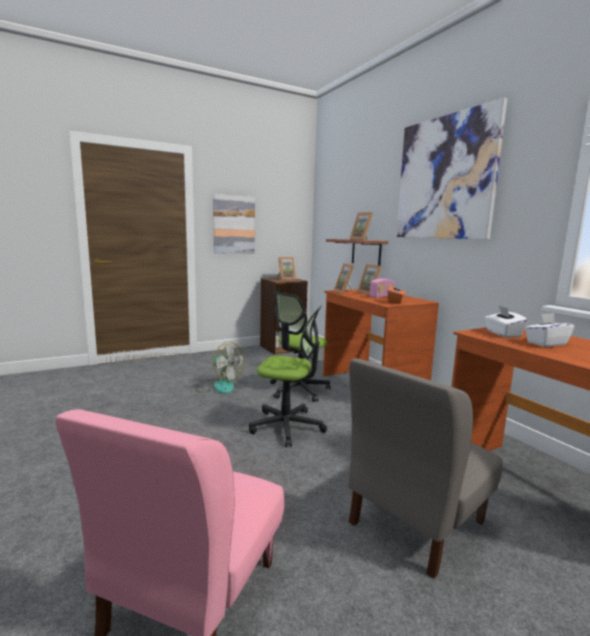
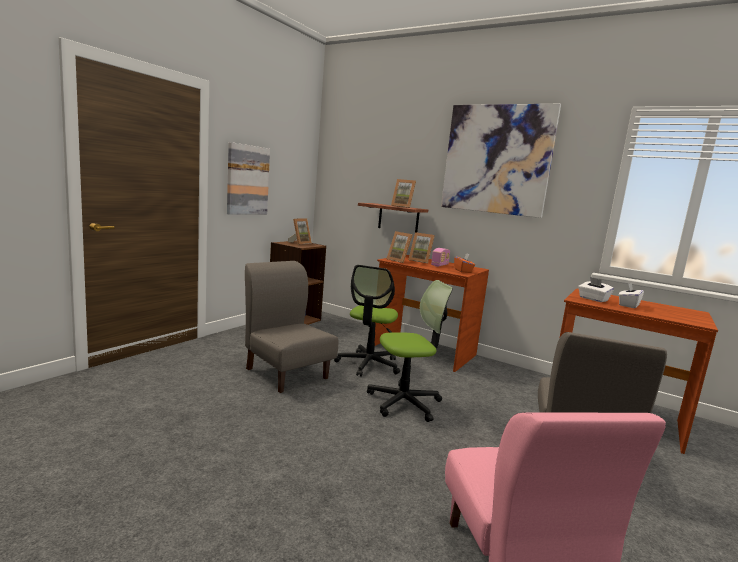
camera: 30 degrees left, 0 degrees up
fan [196,341,244,394] -> grey chair [245,261,338,393]

